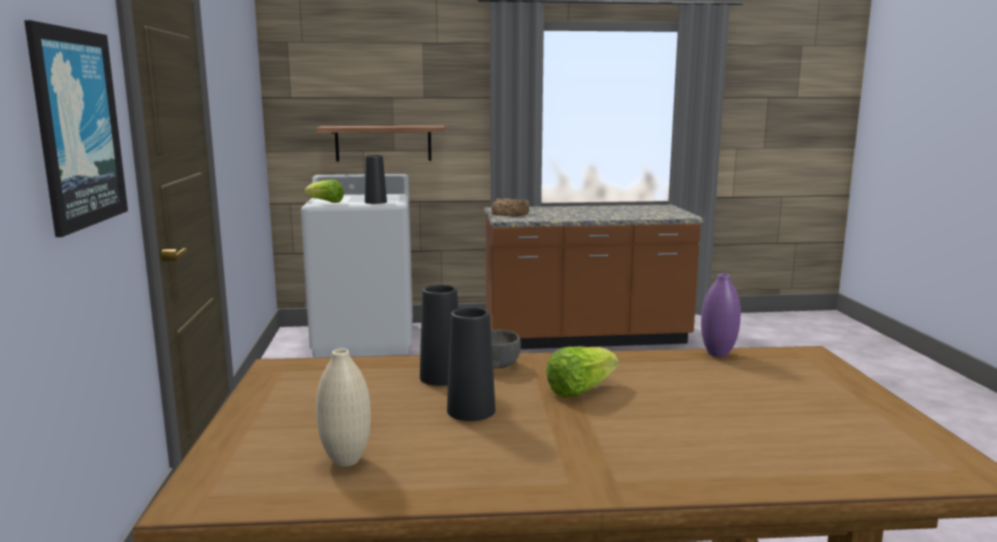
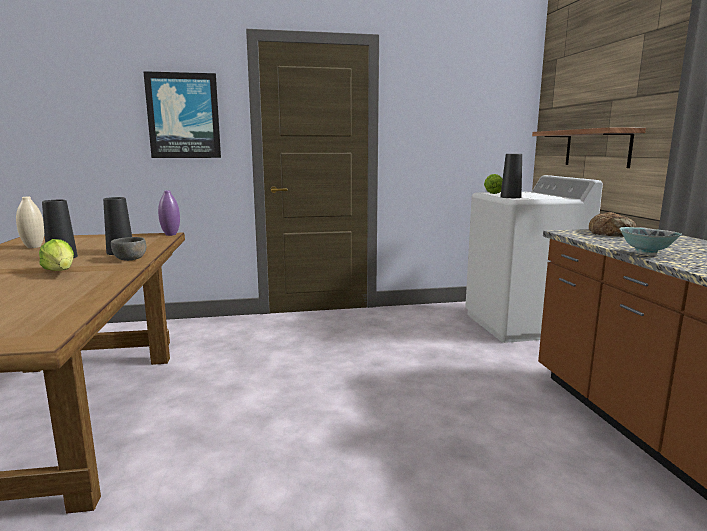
camera: 85 degrees right, 0 degrees up
purple vase [701,273,741,357] -> purple vase moved to [158,190,180,236]
none -> bowl [619,227,682,256]

